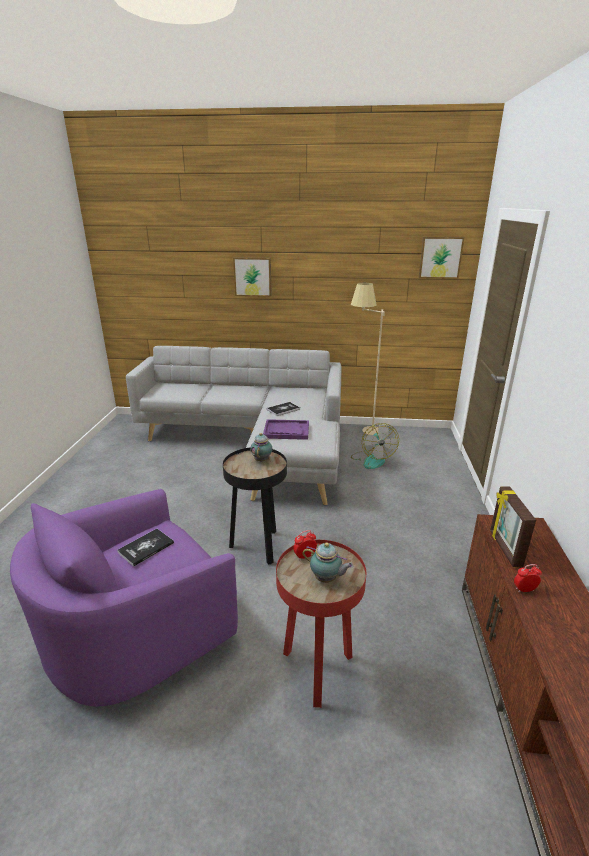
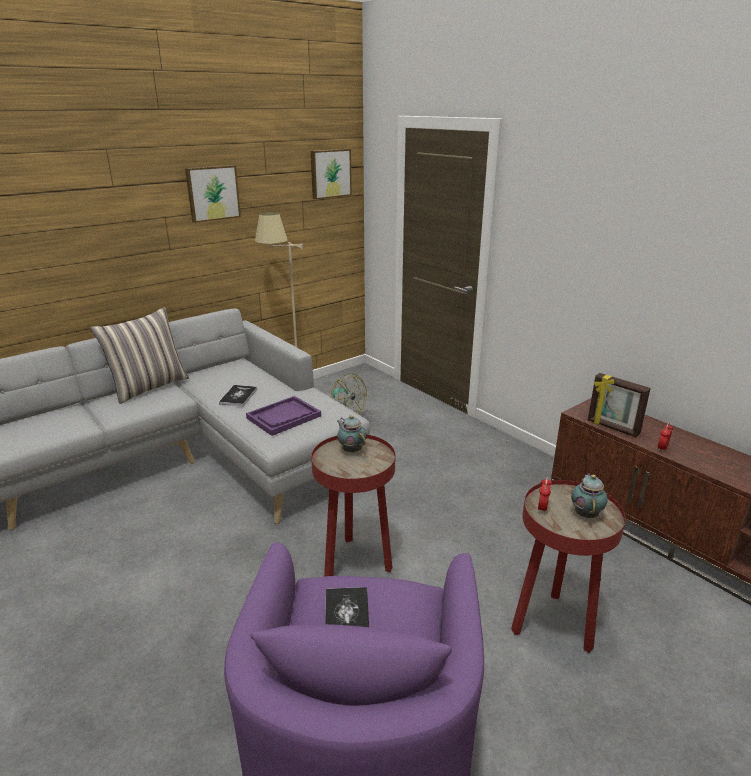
camera: 45 degrees left, 0 degrees up
black side table [223,448,287,565] -> red side table [311,434,395,577]
picture [233,257,272,297] -> picture moved to [185,165,241,223]
teapot [303,542,353,583] -> teapot turned 60 degrees counterclockwise [571,473,608,518]
none -> pillow [91,307,189,404]

